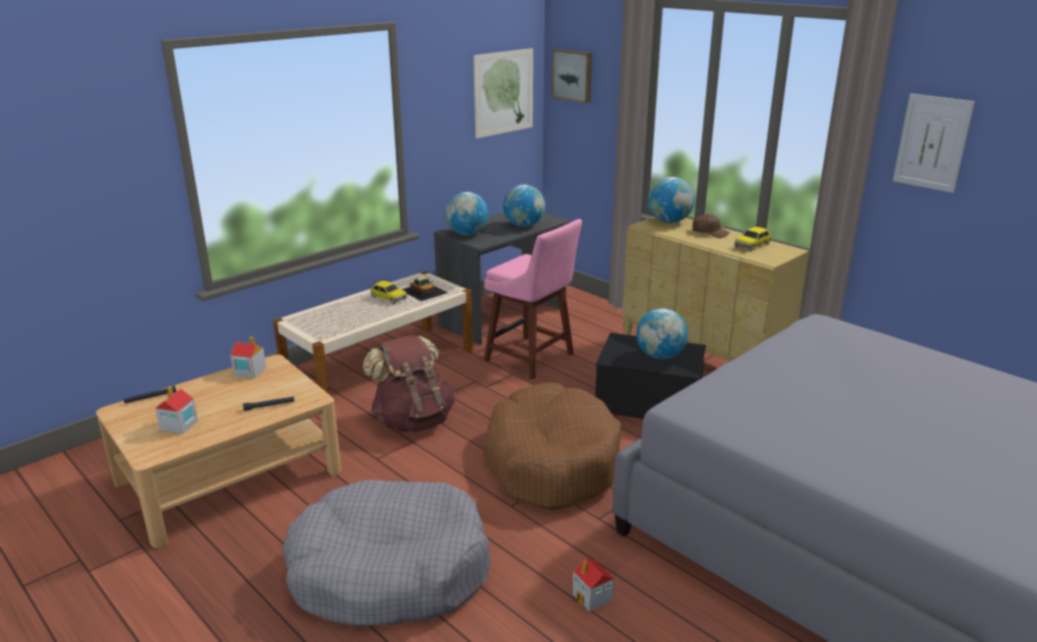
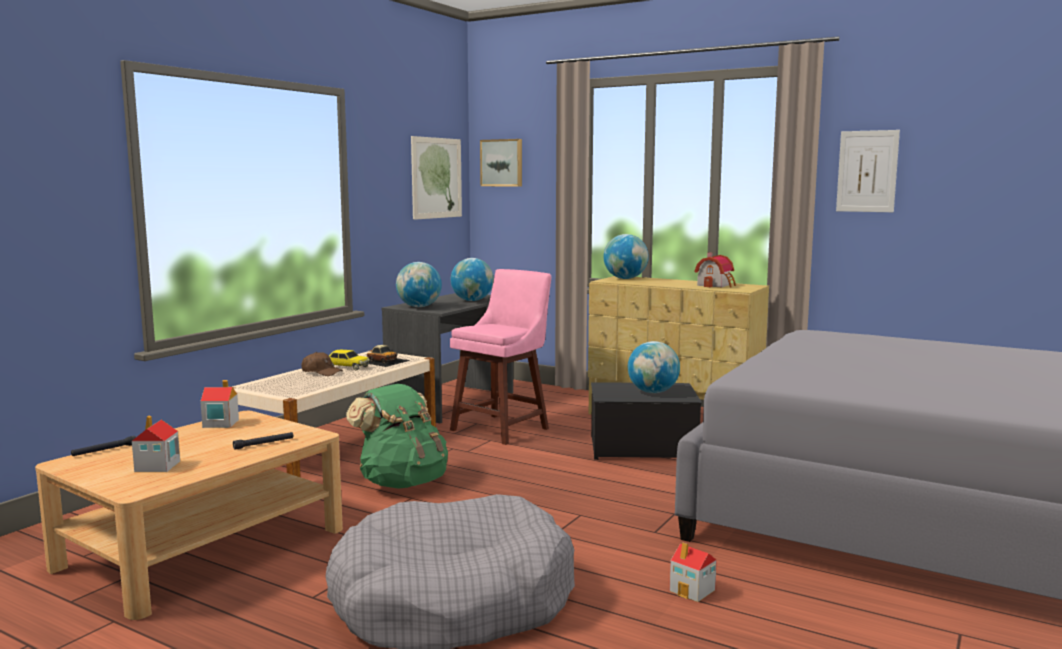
camera: 15 degrees left, 15 degrees down
brown backpack [363,335,455,432] -> green backpack [346,384,448,489]
brown dog bed [483,382,621,510] -> none
pink chair [484,219,582,379] -> pink chair turned 75 degrees counterclockwise [450,269,551,445]
brown cap [692,214,730,238] -> brown cap moved to [301,352,343,376]
toy car [735,227,771,251] -> toy house [695,253,736,287]

